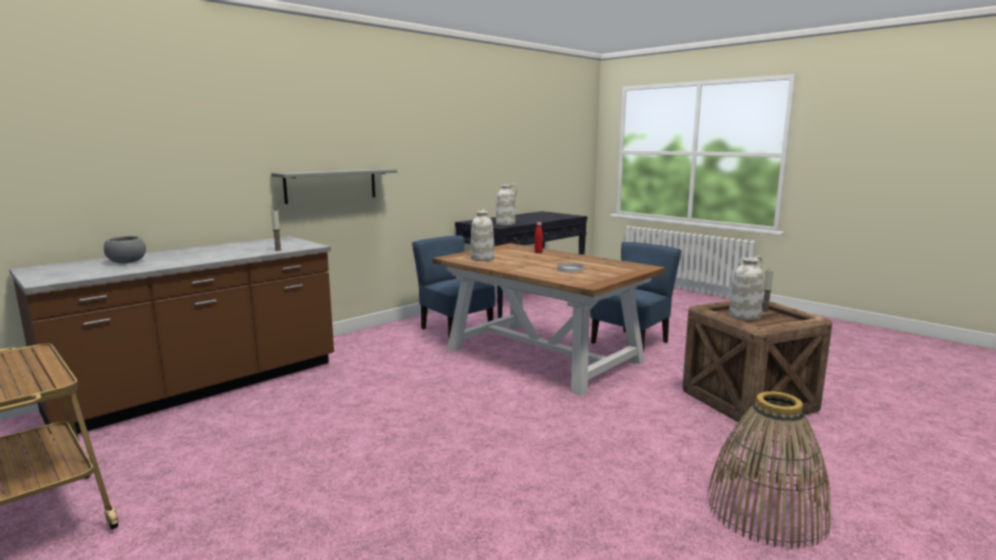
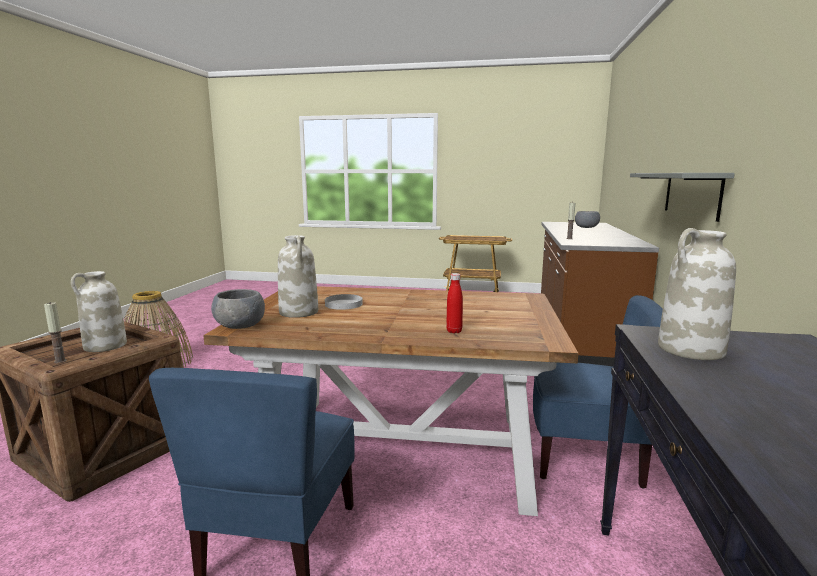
camera: 145 degrees right, 0 degrees up
white vase [470,209,494,261] -> white vase moved to [278,235,318,318]
none -> grey bowl [211,289,265,329]

